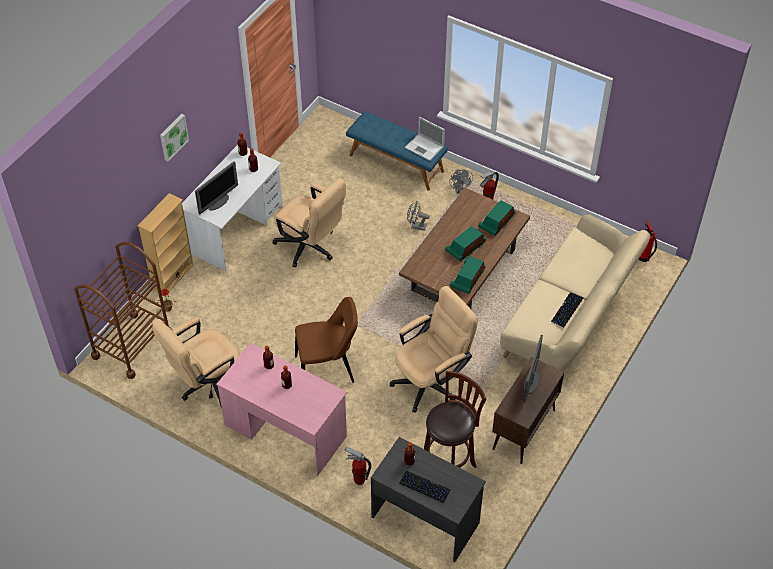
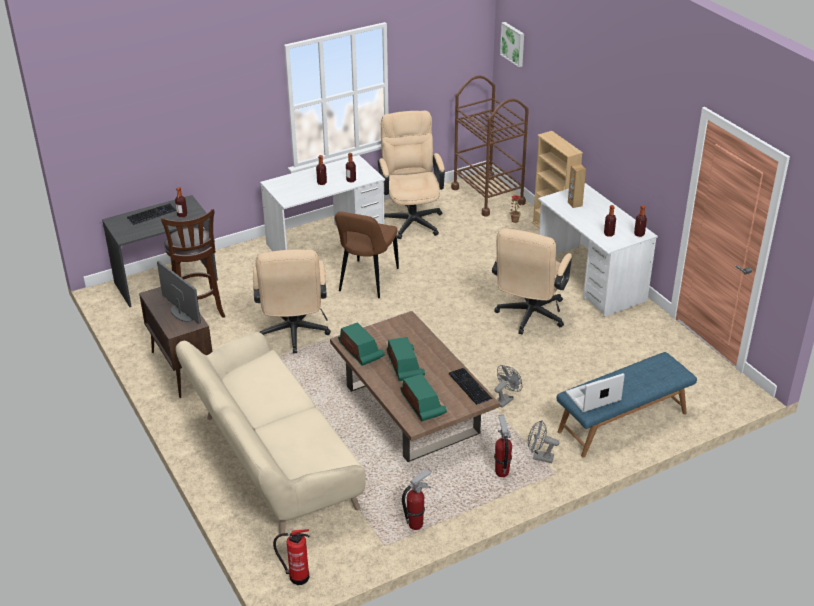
camera: 120 degrees right, 15 degrees down
picture [160,114,189,161] -> picture moved to [500,22,524,67]
monitor [195,161,238,214] -> brown speaker [568,164,586,208]
pink desk [216,343,347,475] -> white desk [260,155,385,251]
beige office chair [273,178,346,268] -> beige office chair turned 45 degrees counterclockwise [492,228,572,334]
fire extinguisher [345,446,371,485] -> fire extinguisher moved to [402,468,432,530]
keyboard [551,292,583,327] -> keyboard moved to [449,368,492,405]

